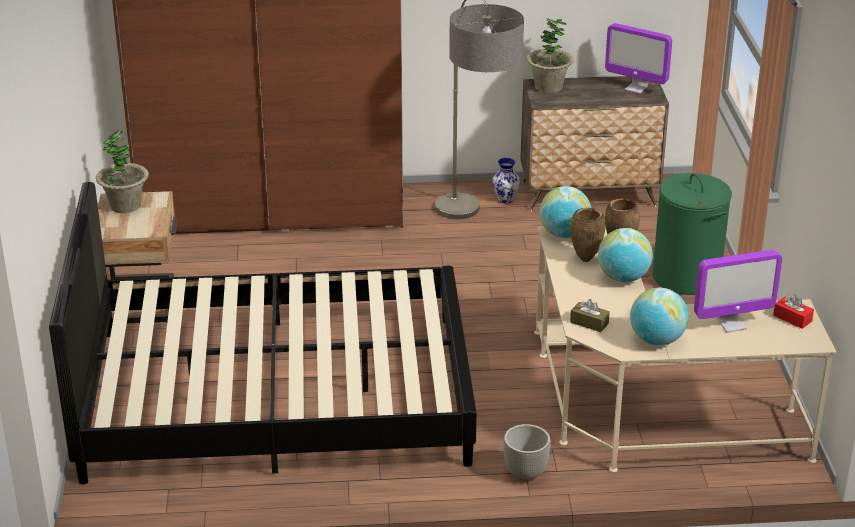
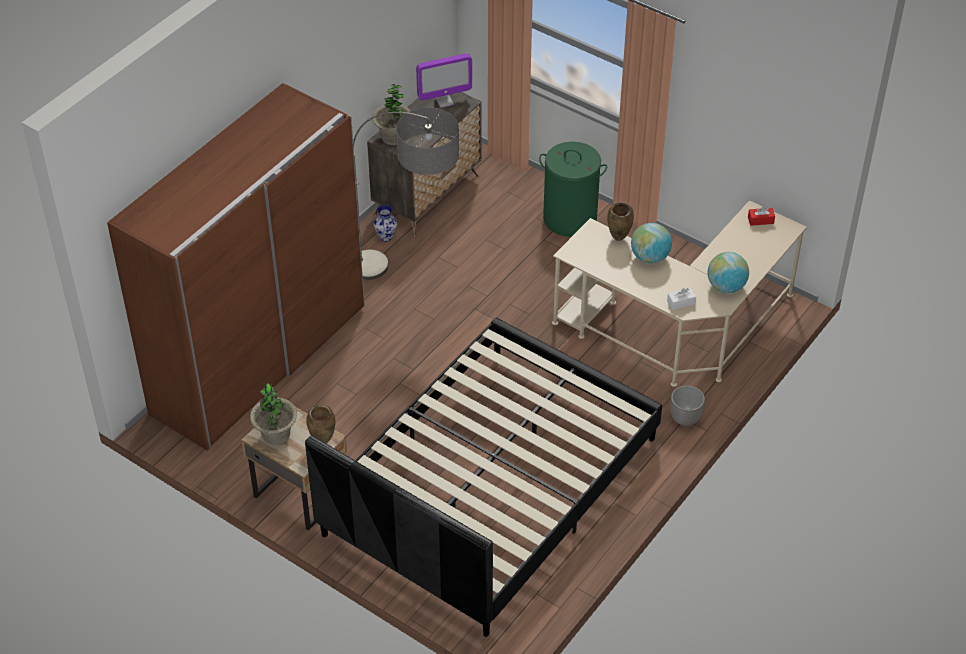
camera: 50 degrees left, 15 degrees up
globe [540,186,591,238] -> none
brown vase [570,208,606,262] -> brown vase moved to [306,405,336,443]
brown tissue box [570,299,610,332] -> white tissue box [667,288,696,310]
monitor [694,250,782,332] -> none

